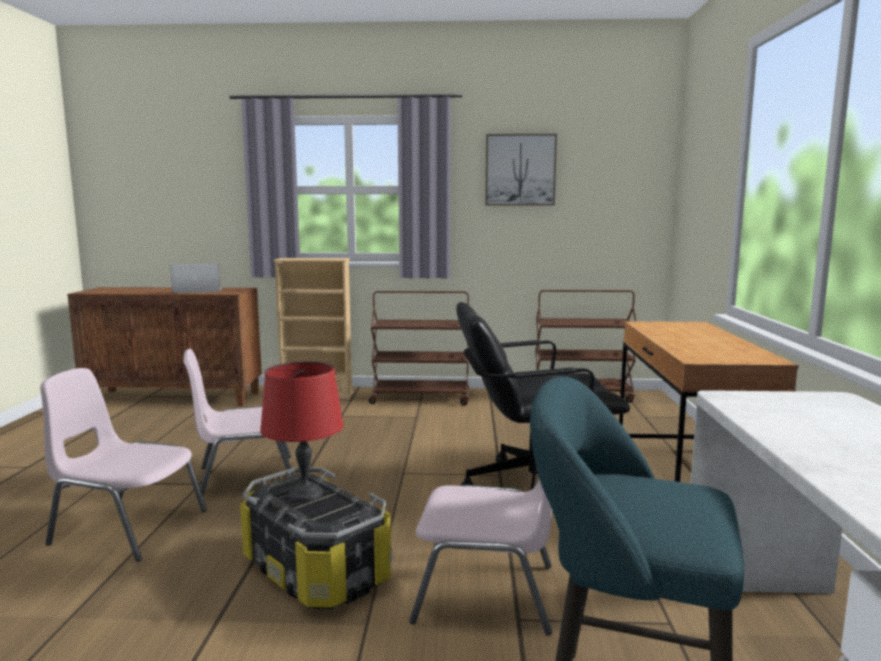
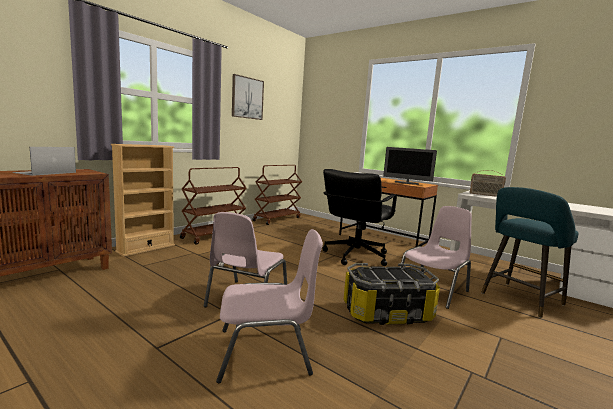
camera: 55 degrees left, 0 degrees up
pink chair [40,368,207,562] -> pink chair turned 150 degrees counterclockwise [216,229,323,383]
red table lamp [260,361,344,502] -> none
none -> monitor [383,147,437,185]
none -> radio [470,170,506,197]

